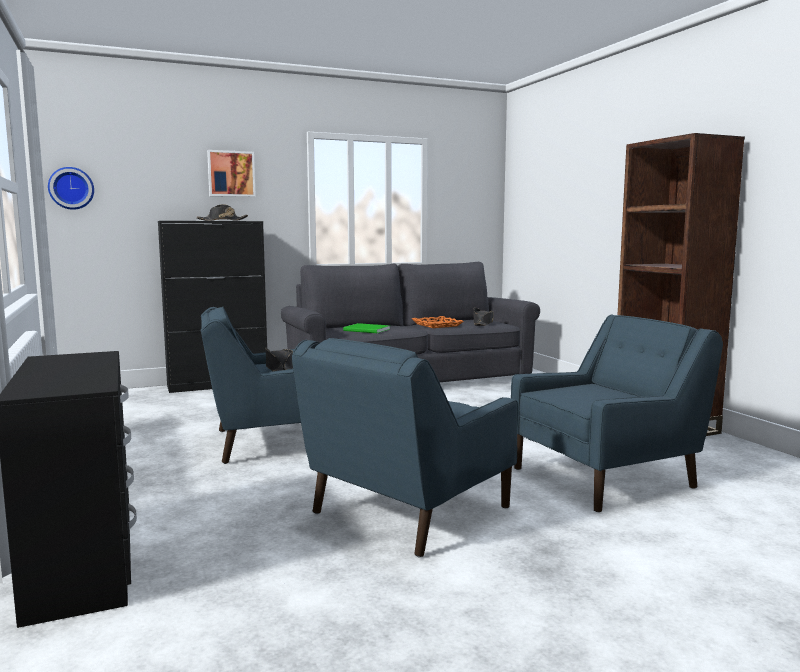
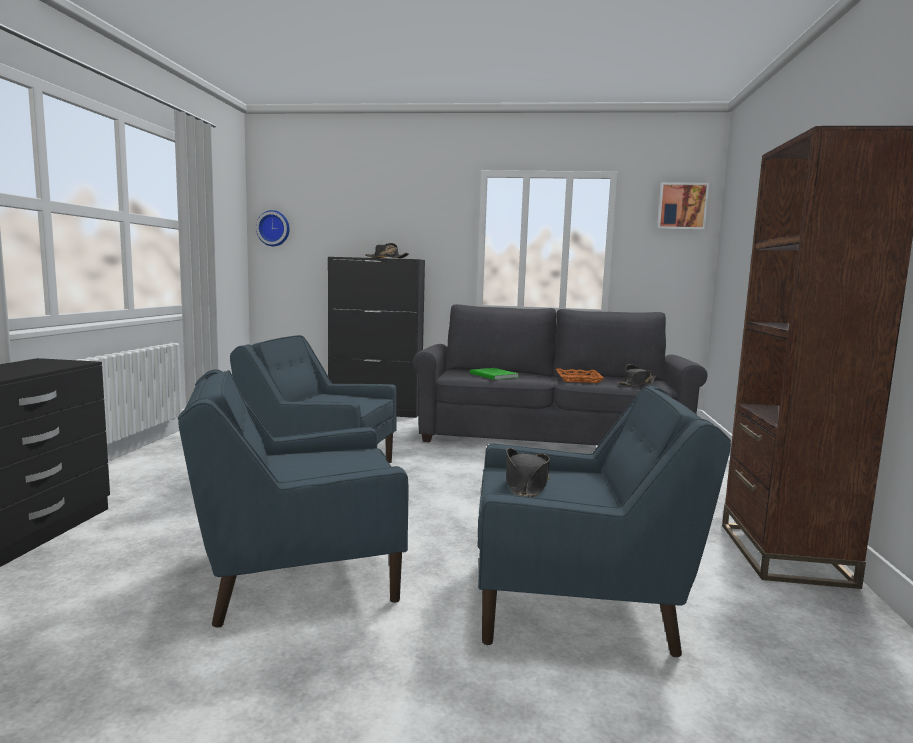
camera: 30 degrees right, 0 degrees up
picture [207,150,256,197] -> picture moved to [657,182,709,230]
black hat [266,348,293,371] -> black hat moved to [506,448,550,497]

